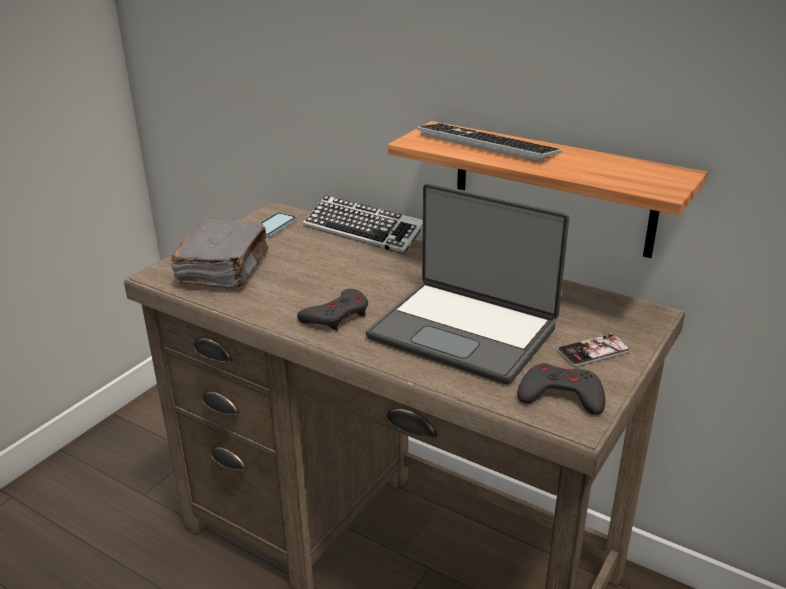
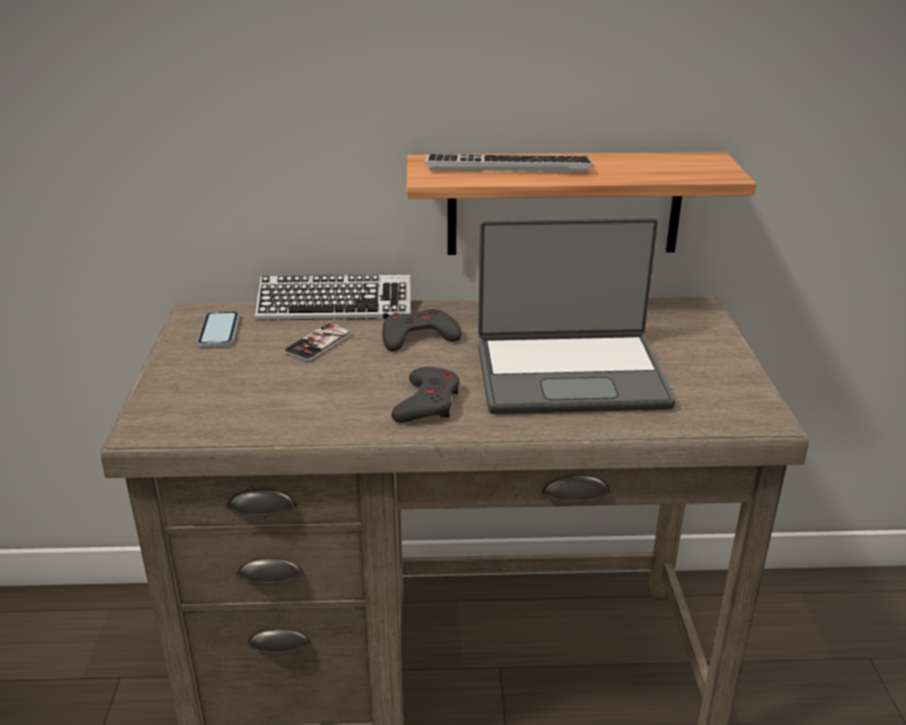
camera: 35 degrees left, 0 degrees up
grey book [171,219,268,289] -> none
grey game controller [517,363,606,415] -> grey game controller moved to [382,309,462,351]
phone [557,333,630,367] -> phone moved to [284,322,351,361]

